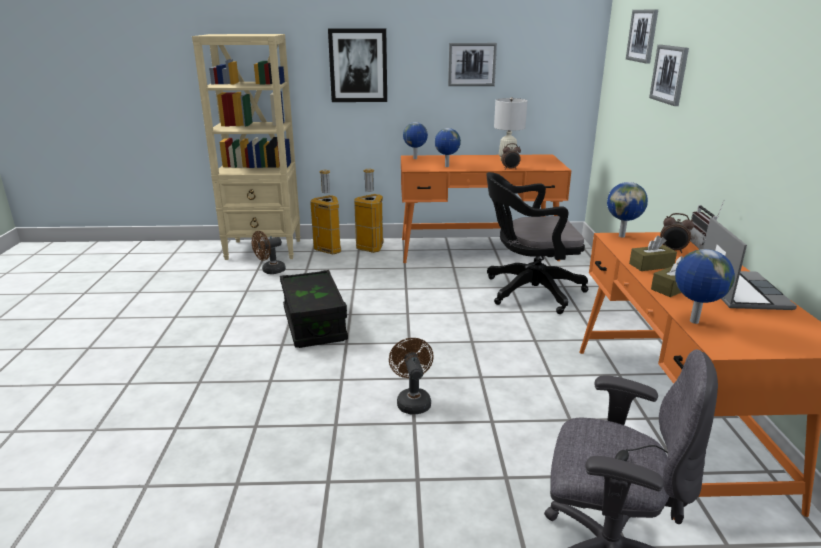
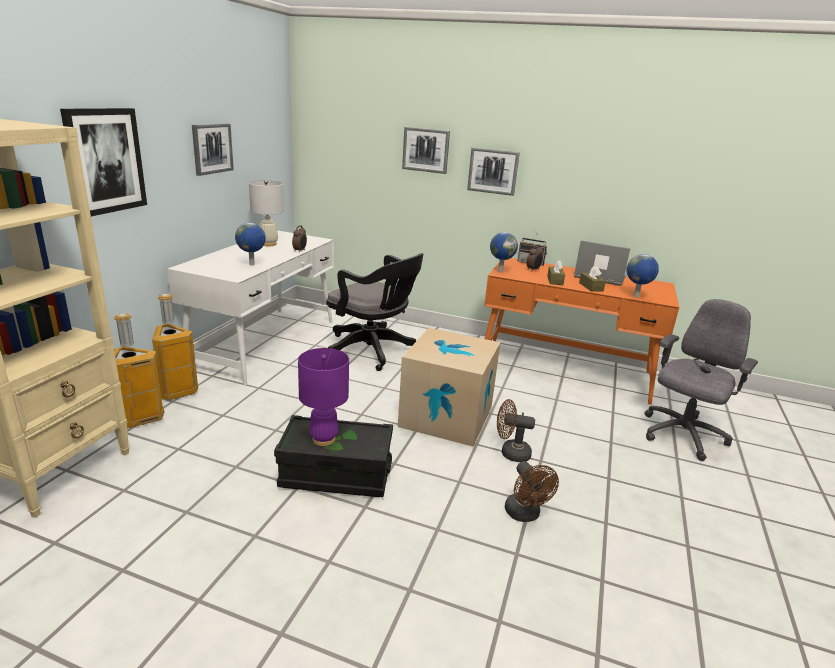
camera: 70 degrees left, 0 degrees up
brown fan [252,231,286,274] -> brown fan moved to [505,461,559,522]
orange desk [401,154,571,263] -> white desk [167,231,334,385]
globe [403,122,428,159] -> none
black office chair [486,172,588,314] -> black office chair turned 75 degrees counterclockwise [326,253,424,371]
picture [626,9,658,63] -> picture moved to [467,147,520,196]
none -> purple table lamp [298,348,349,446]
none -> cardboard box [398,328,501,446]

